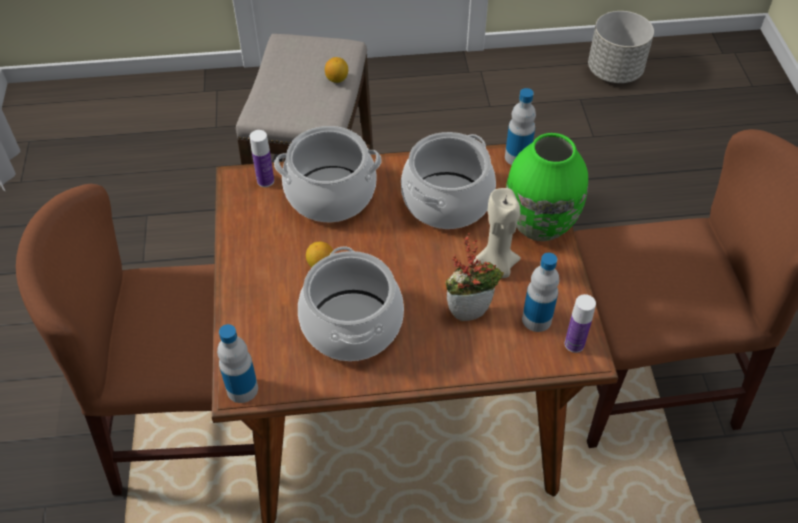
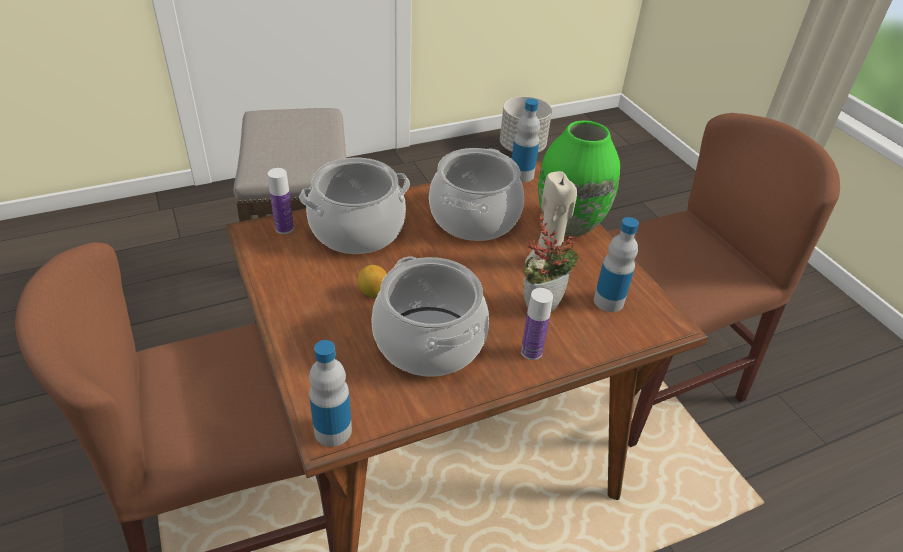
camera: 20 degrees left, 10 degrees down
lemon [325,57,348,83] -> none
bottle [565,294,596,353] -> bottle moved to [521,288,553,360]

